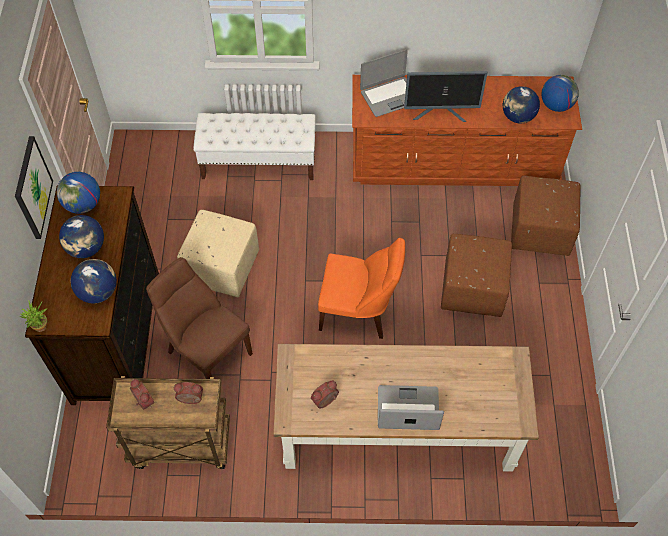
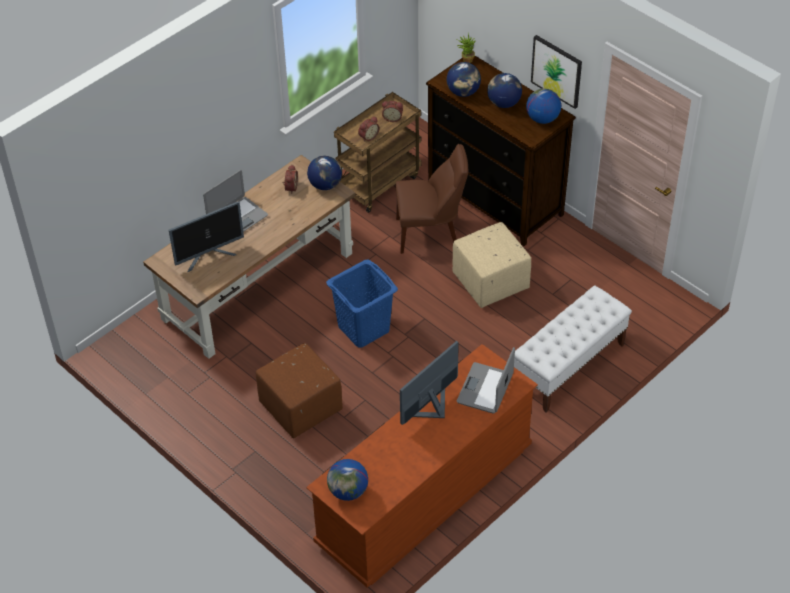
camera: 135 degrees right, 10 degrees down
orange chair [318,238,405,339] -> blue laundry basket [326,260,398,347]
globe [503,86,540,124] -> globe moved to [307,156,342,190]
brown ottoman [511,176,581,256] -> none
none -> monitor [169,201,244,273]

